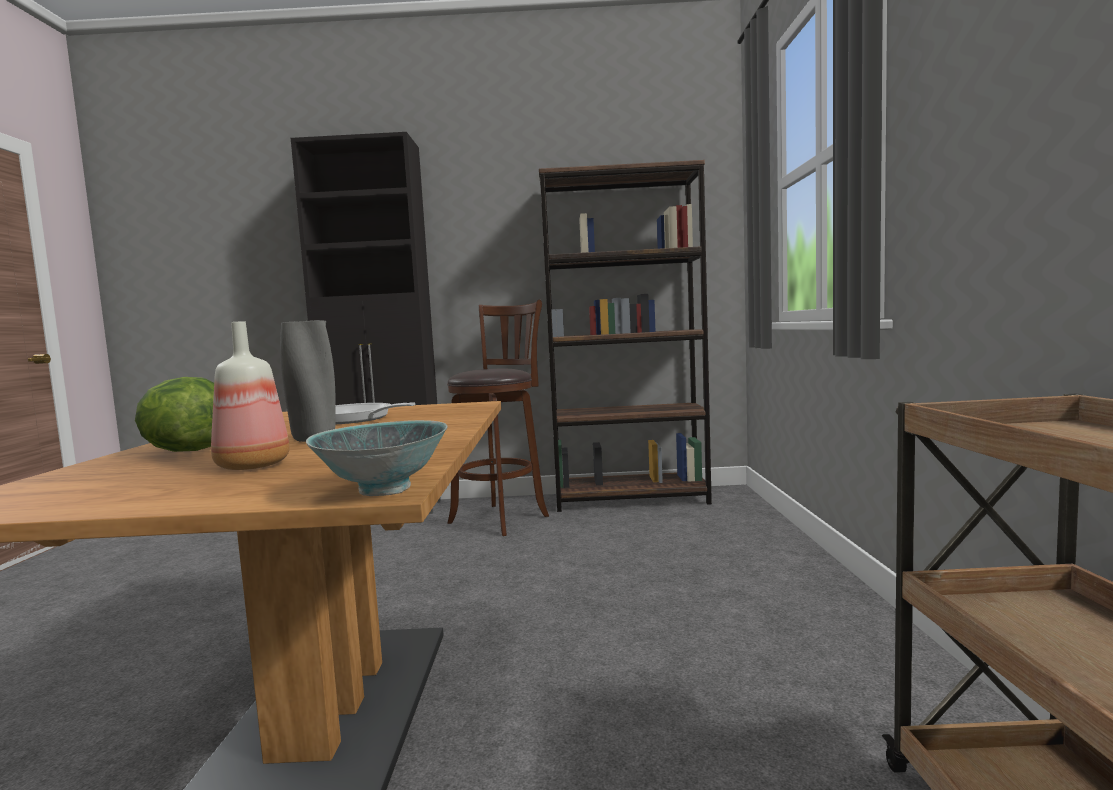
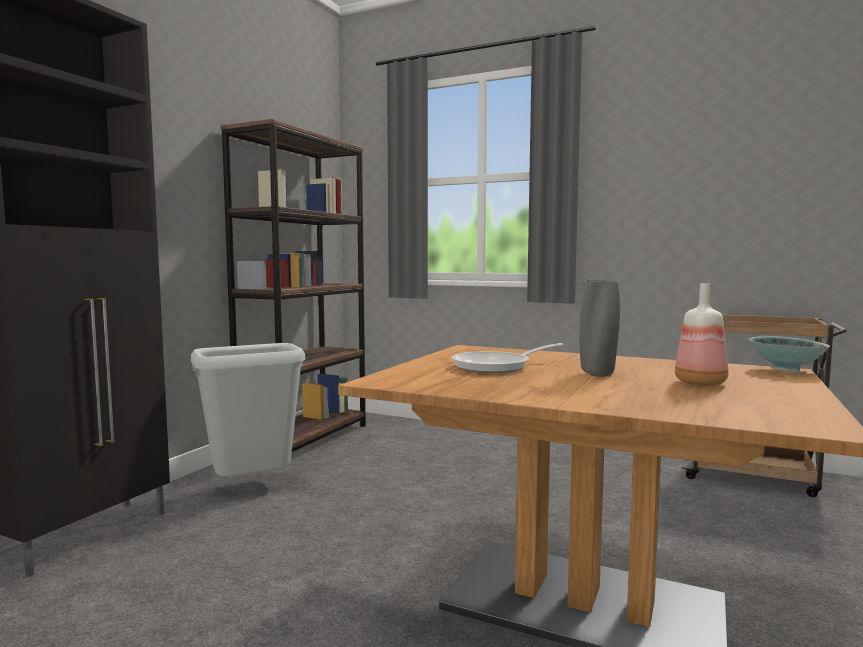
camera: 65 degrees left, 0 degrees up
lettuce [135,377,214,452] -> none
brown stool [447,299,549,536] -> grey trash can [191,343,305,477]

